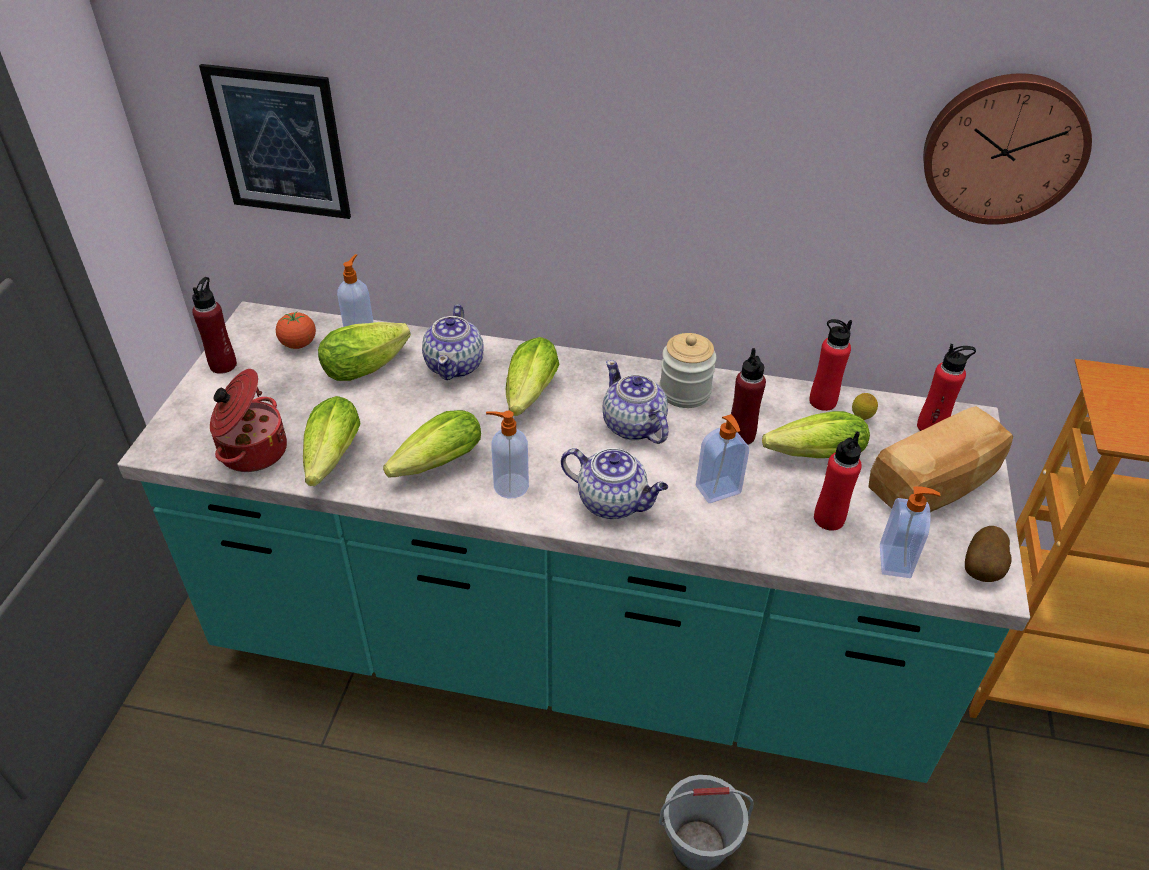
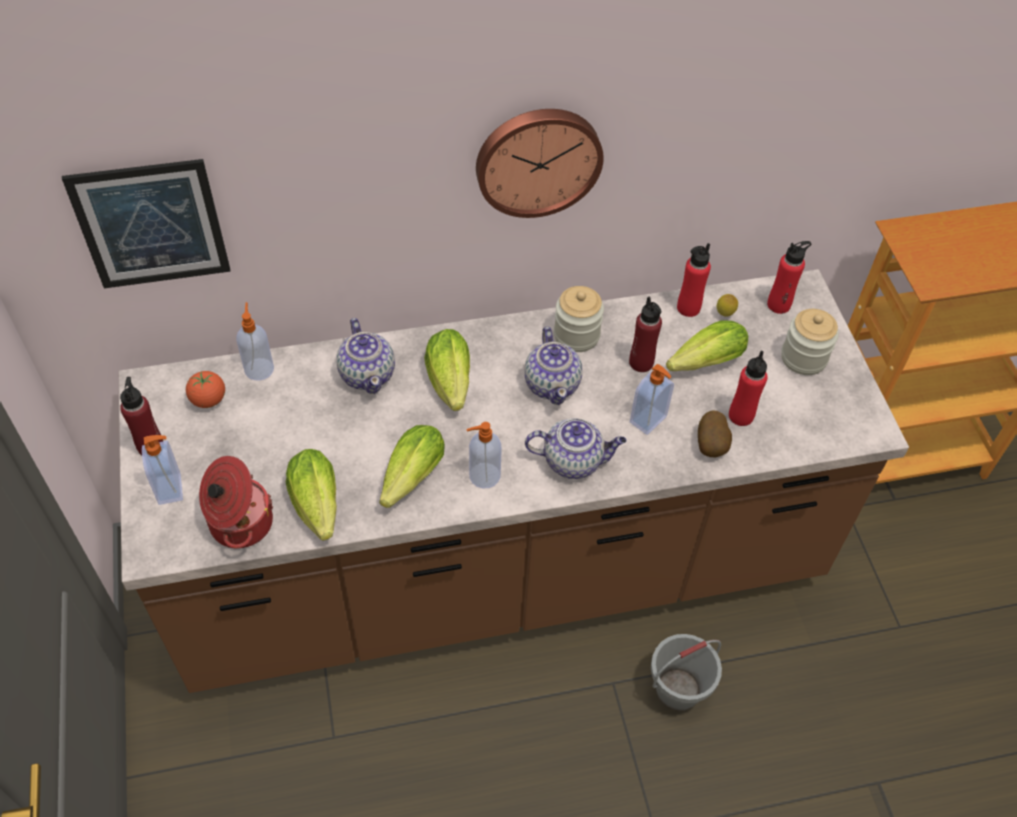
camera: 25 degrees left, 10 degrees up
turquoise counter [117,301,1030,783] -> brown counter [119,269,909,693]
lettuce [318,322,411,381] -> none
teapot [603,360,668,444] -> teapot turned 135 degrees counterclockwise [524,327,582,405]
bread [869,406,1013,512] -> jar [781,309,839,375]
soap dispenser [880,486,940,578] -> soap dispenser moved to [142,435,183,505]
wall clock [923,73,1092,225] -> wall clock moved to [476,109,604,218]
potato [965,526,1012,582] -> potato moved to [698,411,732,457]

